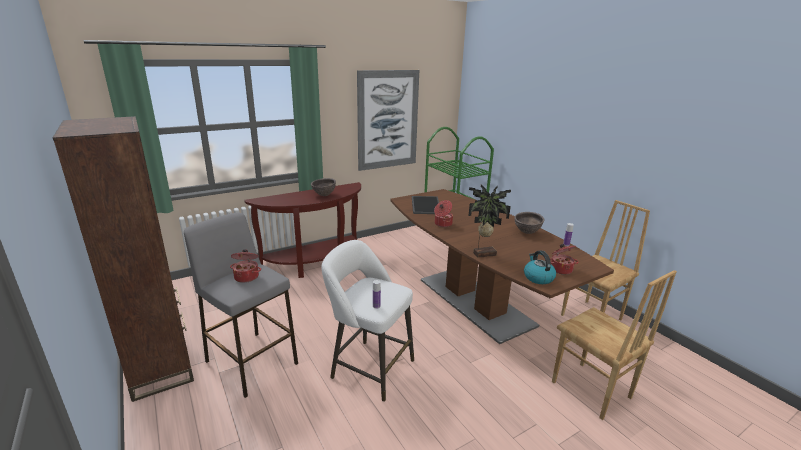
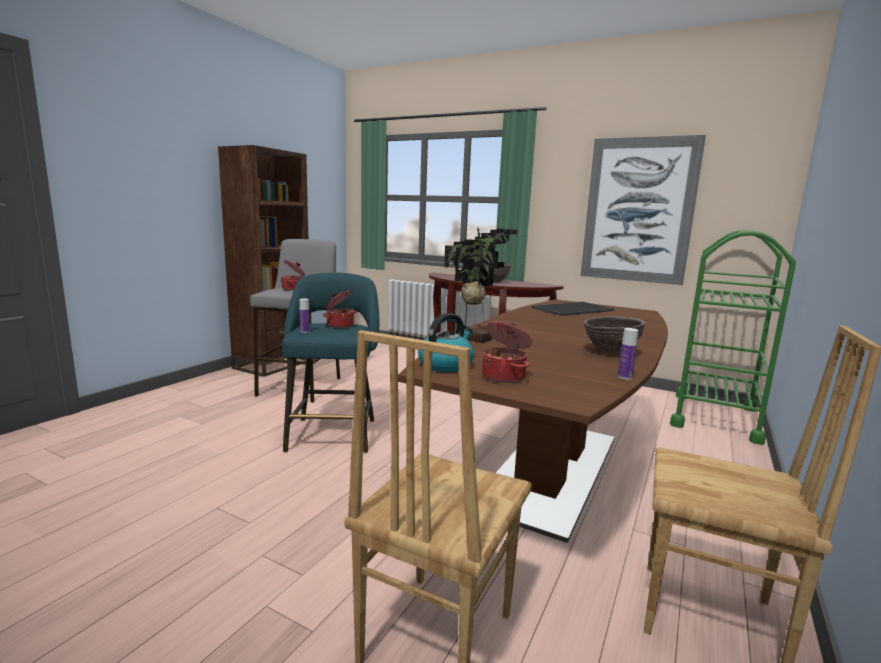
camera: 60 degrees right, 10 degrees down
white stool [322,240,414,402] -> turquoise stool [282,272,379,453]
cooking pot [434,200,453,227] -> cooking pot moved to [322,290,357,328]

